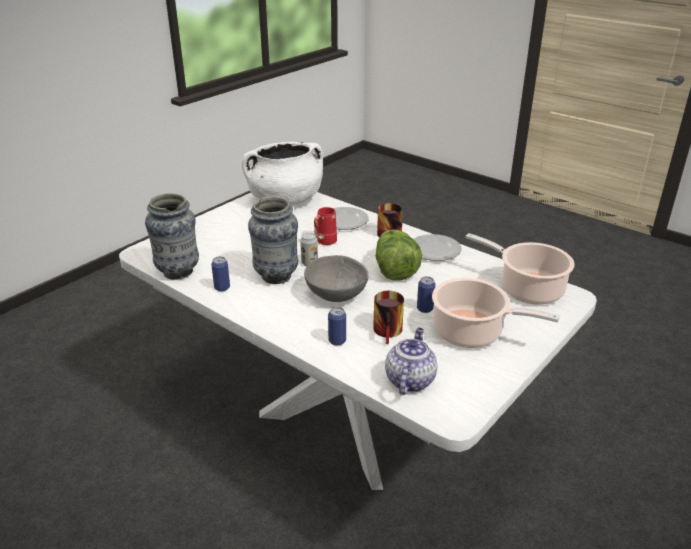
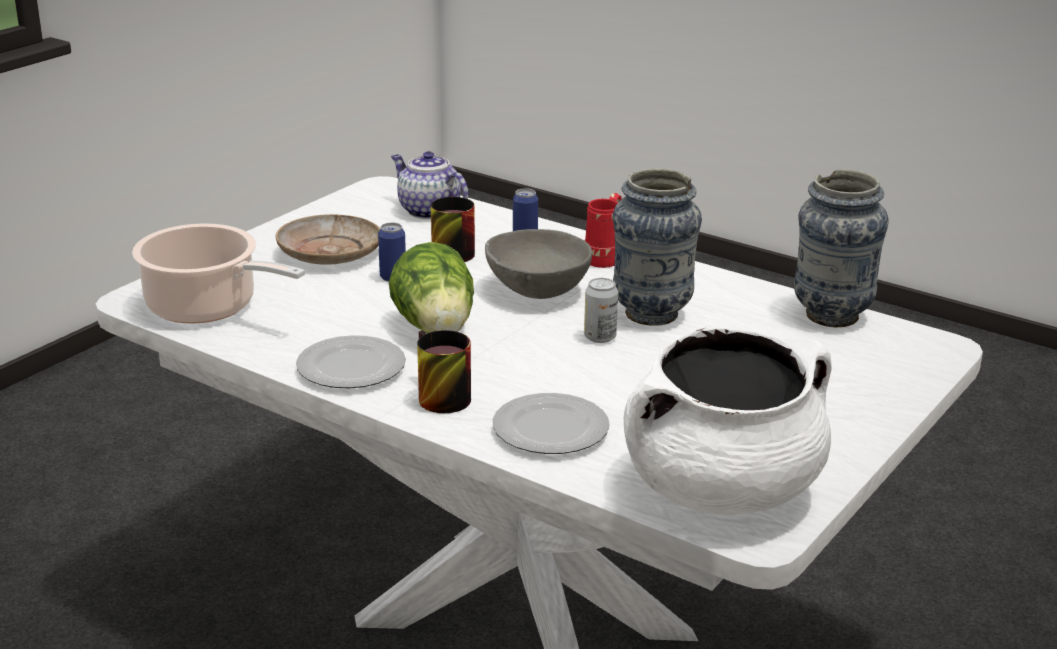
camera: 175 degrees right, 5 degrees down
can [211,256,230,291] -> none
red mug [314,207,337,245] -> red mug moved to [584,193,622,268]
teapot [385,328,437,395] -> teapot turned 120 degrees clockwise [391,151,468,219]
cooking pot [432,278,560,348] -> beige plate [276,214,380,265]

